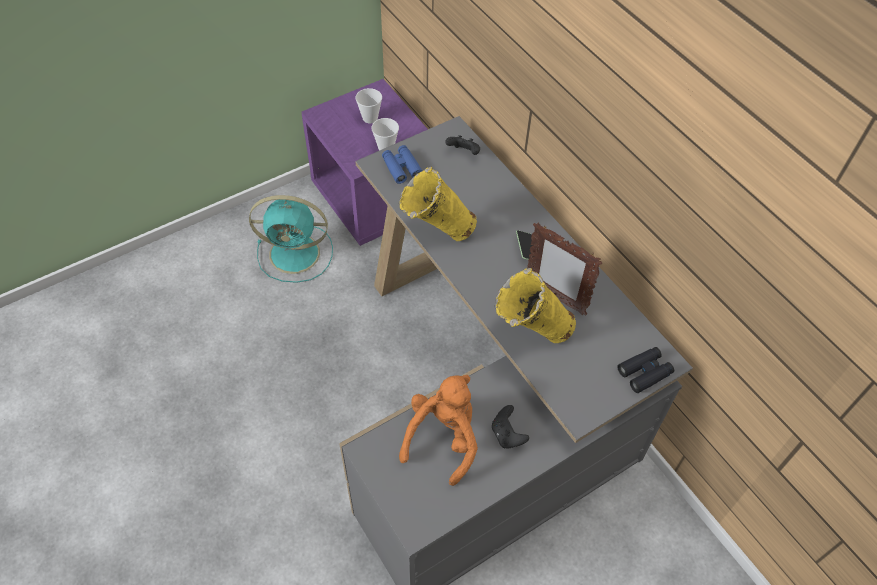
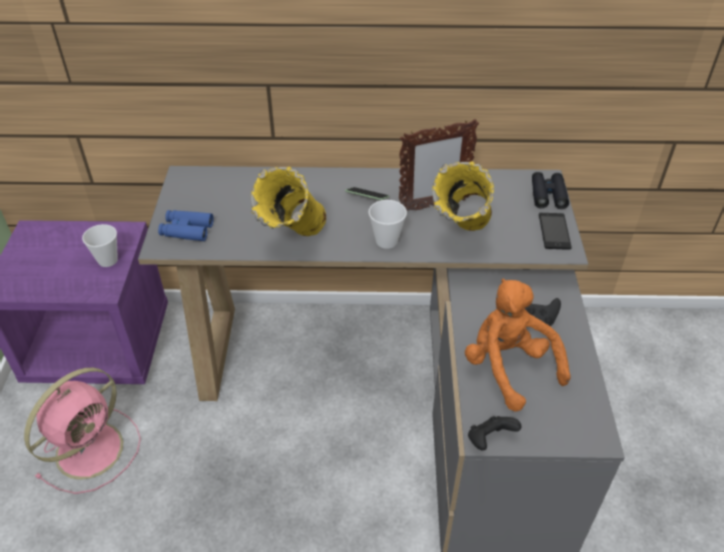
camera: 55 degrees left, 10 degrees down
turquoise fan [249,195,333,283] -> pink fan [24,368,141,494]
cup [355,88,382,123] -> cup moved to [368,200,407,249]
black game controller [445,135,480,155] -> black game controller moved to [468,416,522,451]
none -> phone [539,213,572,250]

